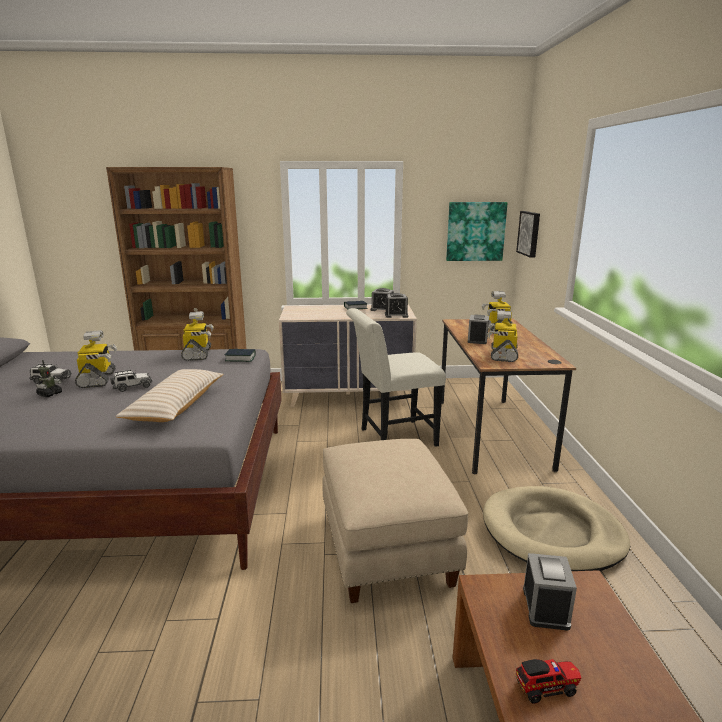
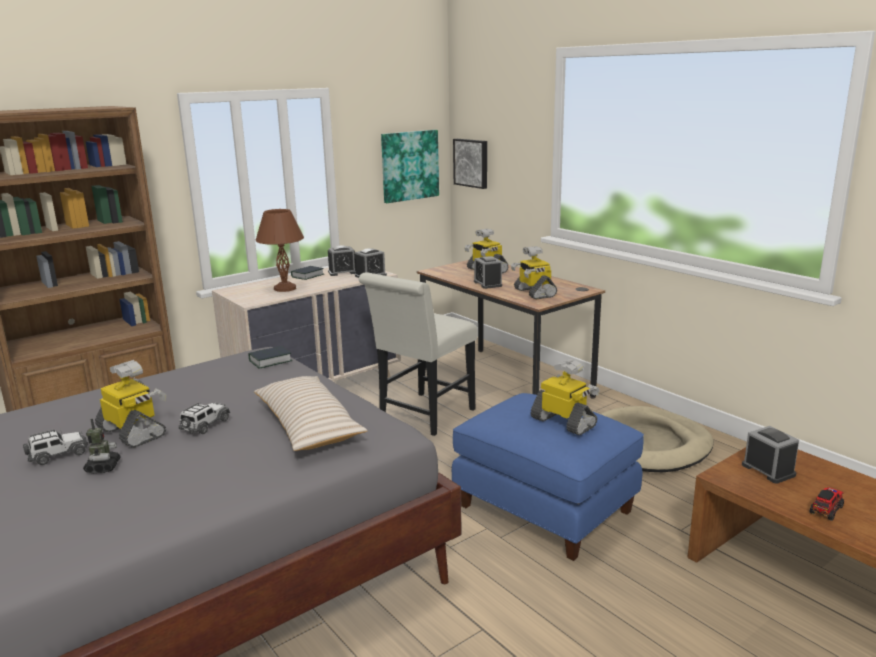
camera: 35 degrees left, 0 degrees up
toy robot [181,311,214,361] -> toy robot moved to [531,359,600,435]
beige ottoman [322,439,468,603] -> blue ottoman [452,393,644,561]
none -> brown table lamp [255,209,304,292]

